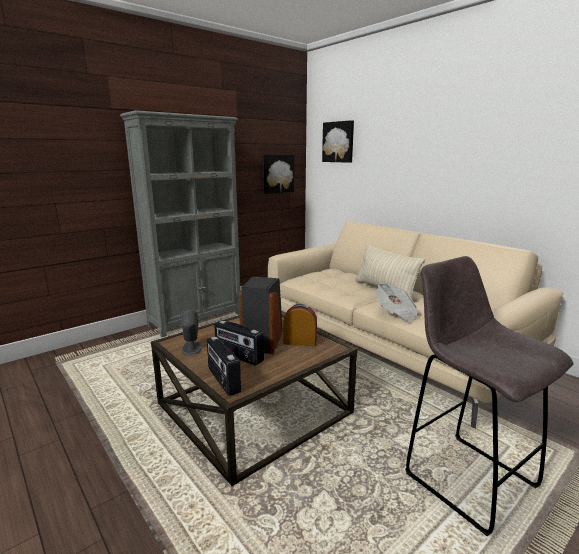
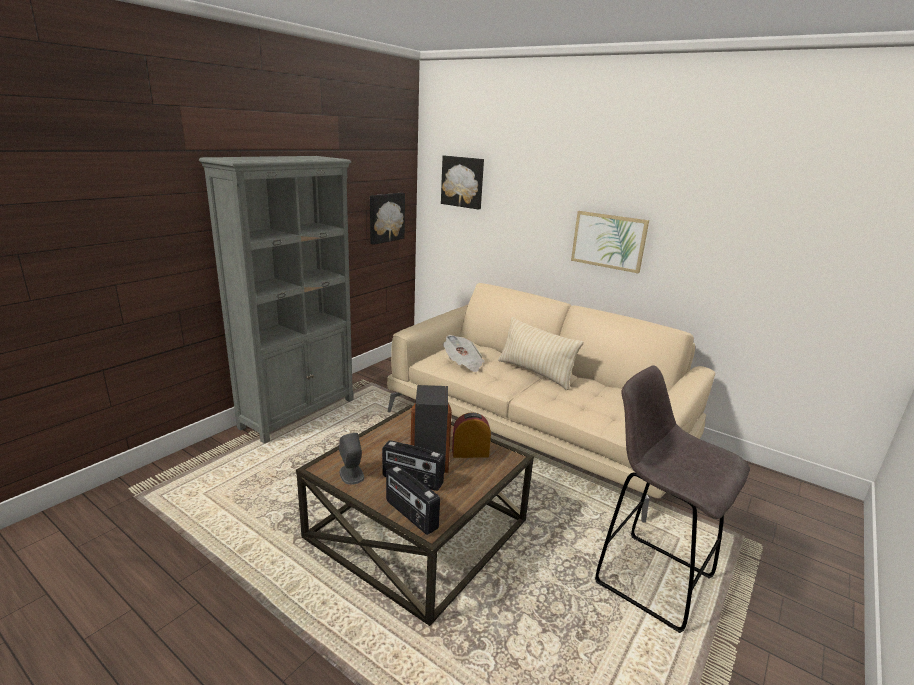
camera: 15 degrees left, 5 degrees up
newspaper [375,283,420,322] -> newspaper moved to [443,335,485,372]
none -> picture [571,211,649,273]

